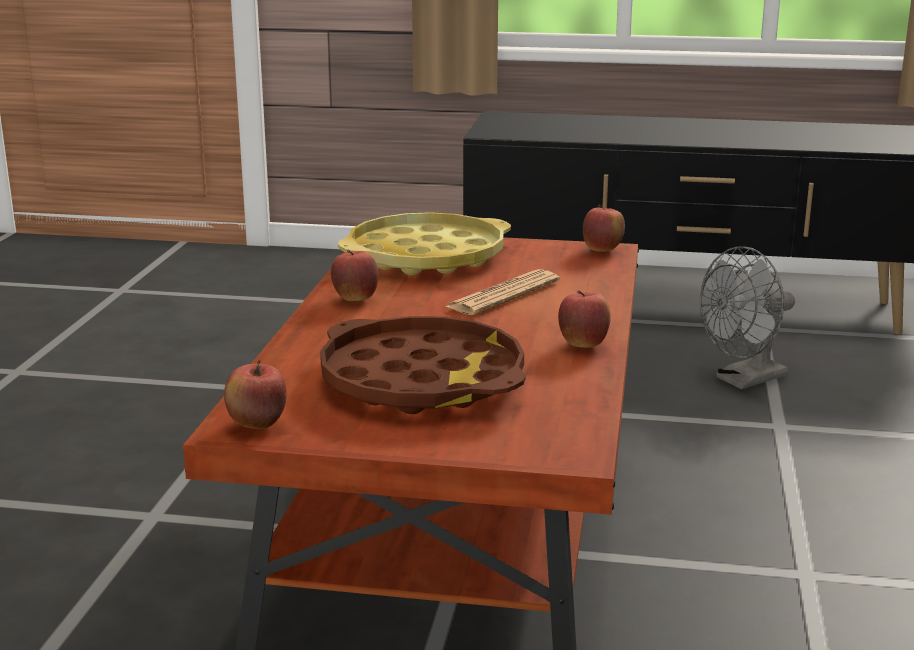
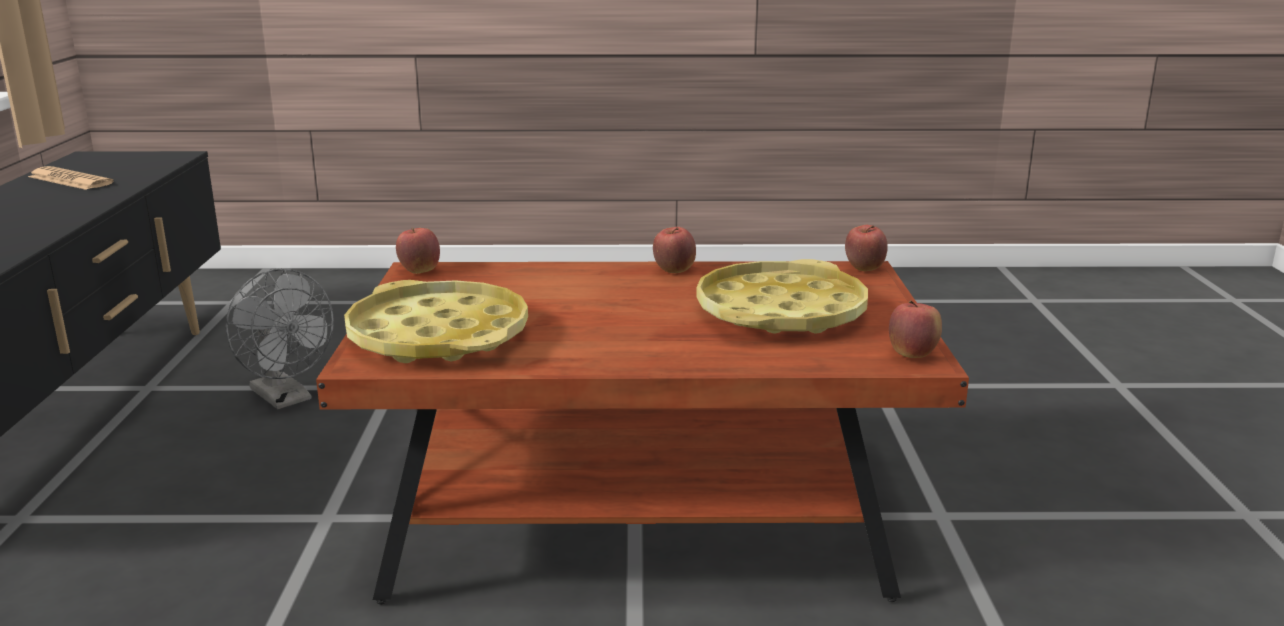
camera: 100 degrees left, 0 degrees up
brown tray [320,316,526,414] -> yellow tray [696,259,868,334]
apple [331,250,378,301] -> apple moved to [845,225,888,271]
newspaper [445,269,560,315] -> newspaper moved to [28,166,113,190]

